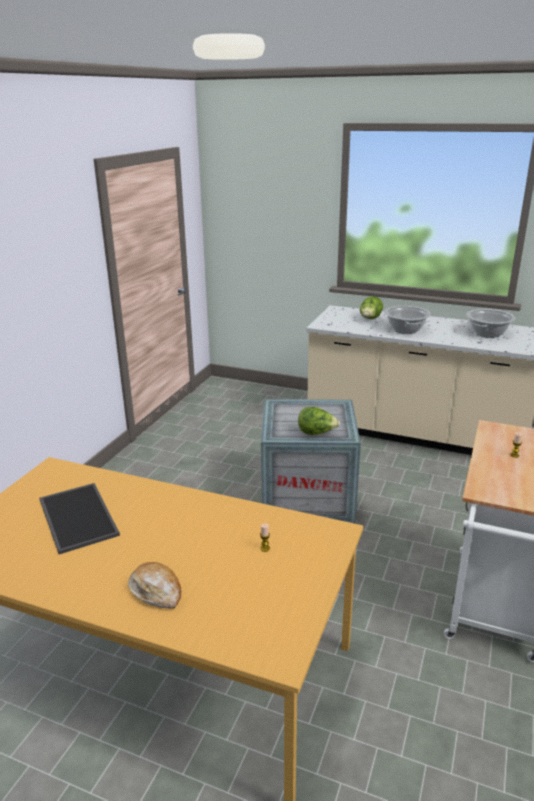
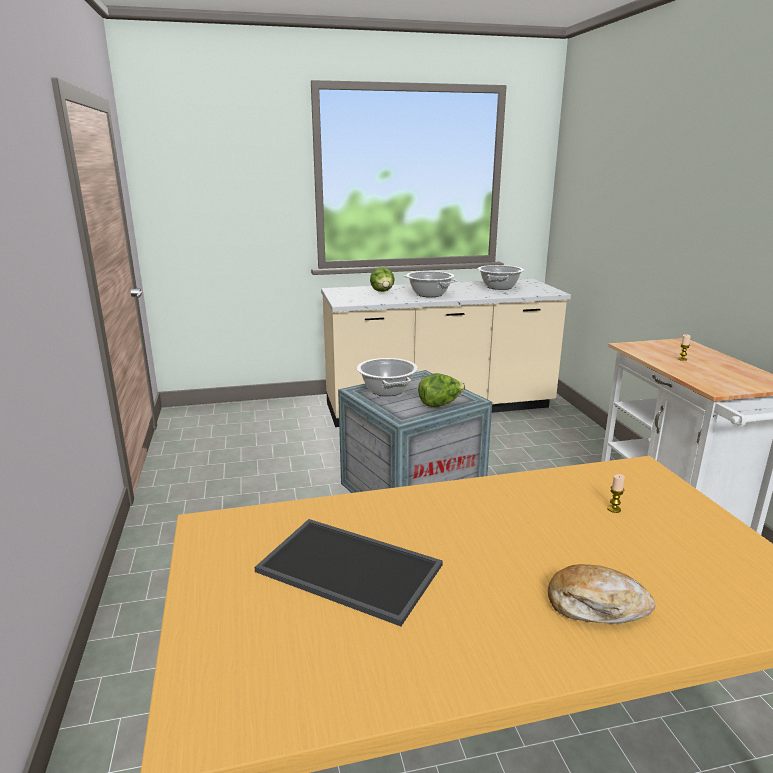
camera: 35 degrees left, 5 degrees down
none -> cooking pot [357,358,418,396]

